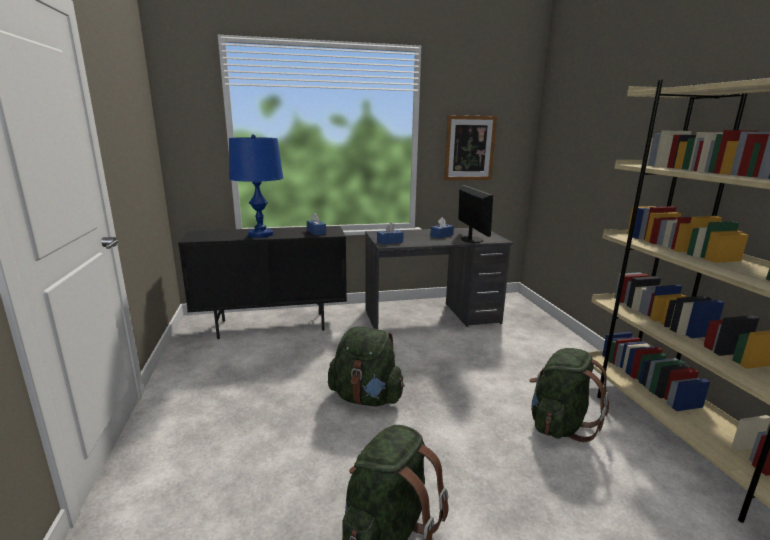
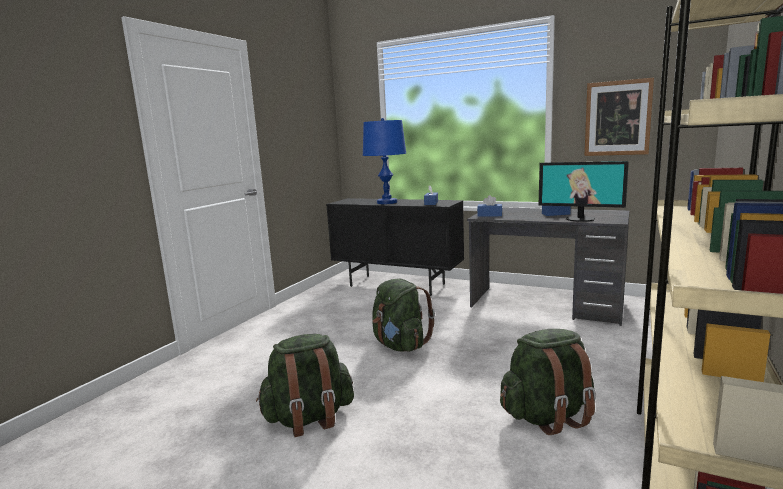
camera: 40 degrees right, 5 degrees down
monitor [458,185,493,243] -> monitor turned 90 degrees clockwise [538,161,629,222]

